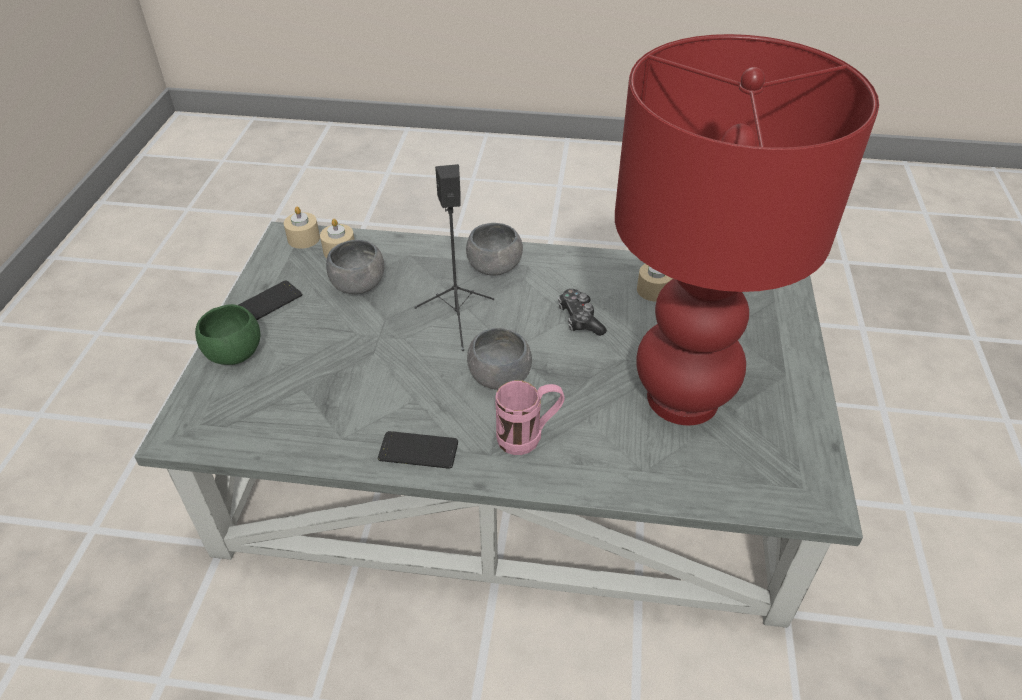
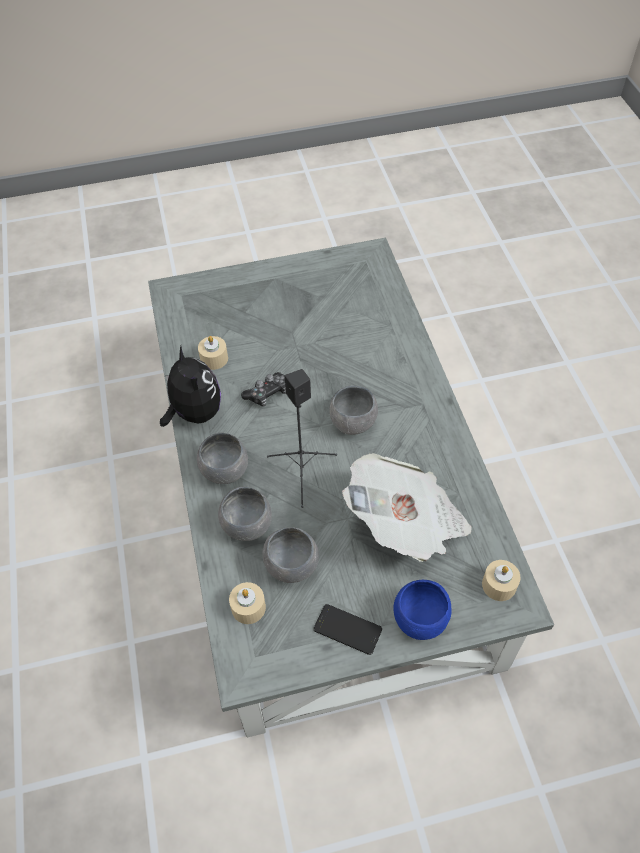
camera: 110 degrees left, 10 degrees up
green bowl [195,304,260,365] -> blue bowl [393,580,452,640]
beige candle [284,207,320,249] -> beige candle moved to [482,560,521,601]
phone [378,431,458,469] -> none
pink mug [495,380,565,455] -> none
red table lamp [615,34,879,426] -> none
none -> plush toy [160,346,221,427]
none -> grey bowl [218,487,272,541]
none -> newspaper [342,453,471,562]

